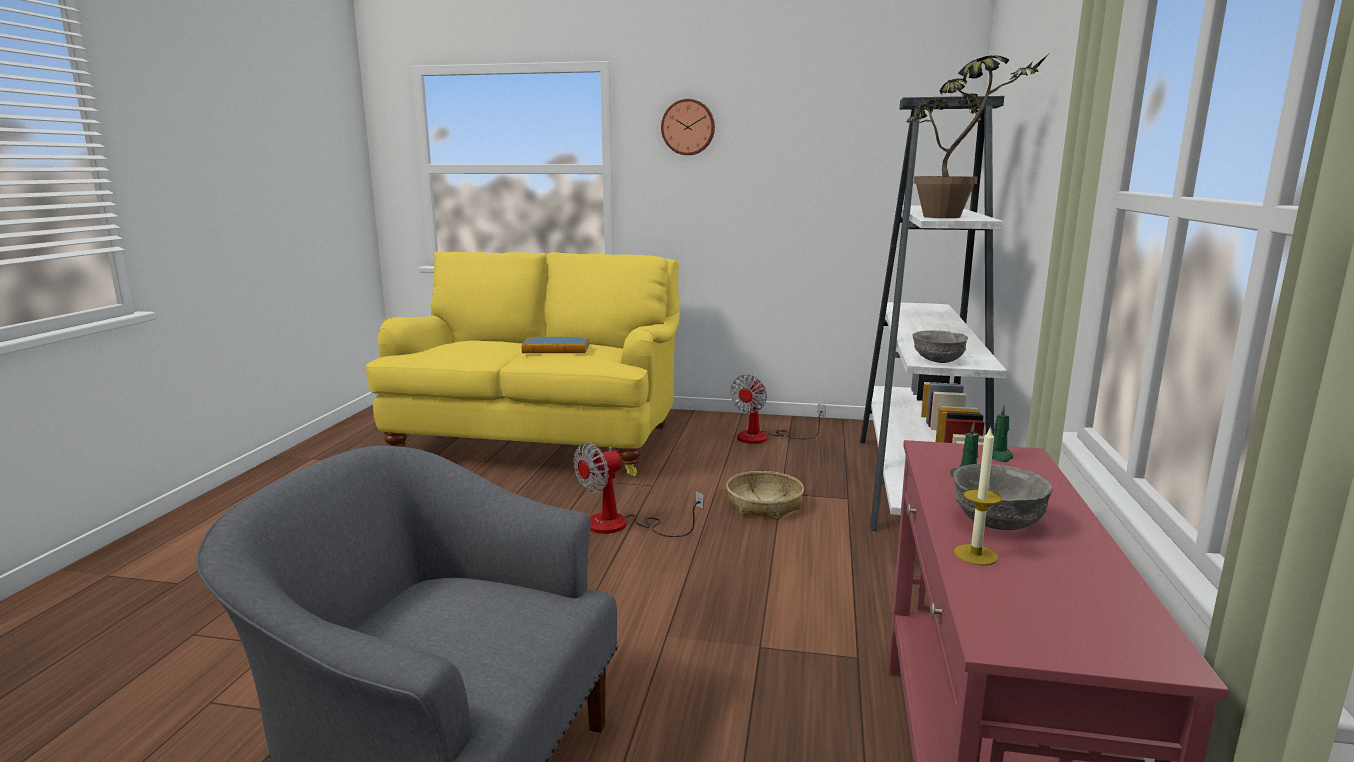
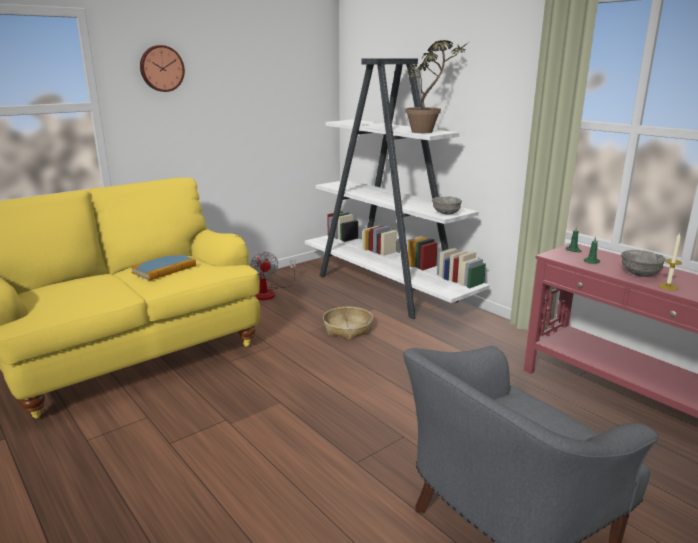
camera: 50 degrees left, 5 degrees up
fan [574,442,704,537] -> none

